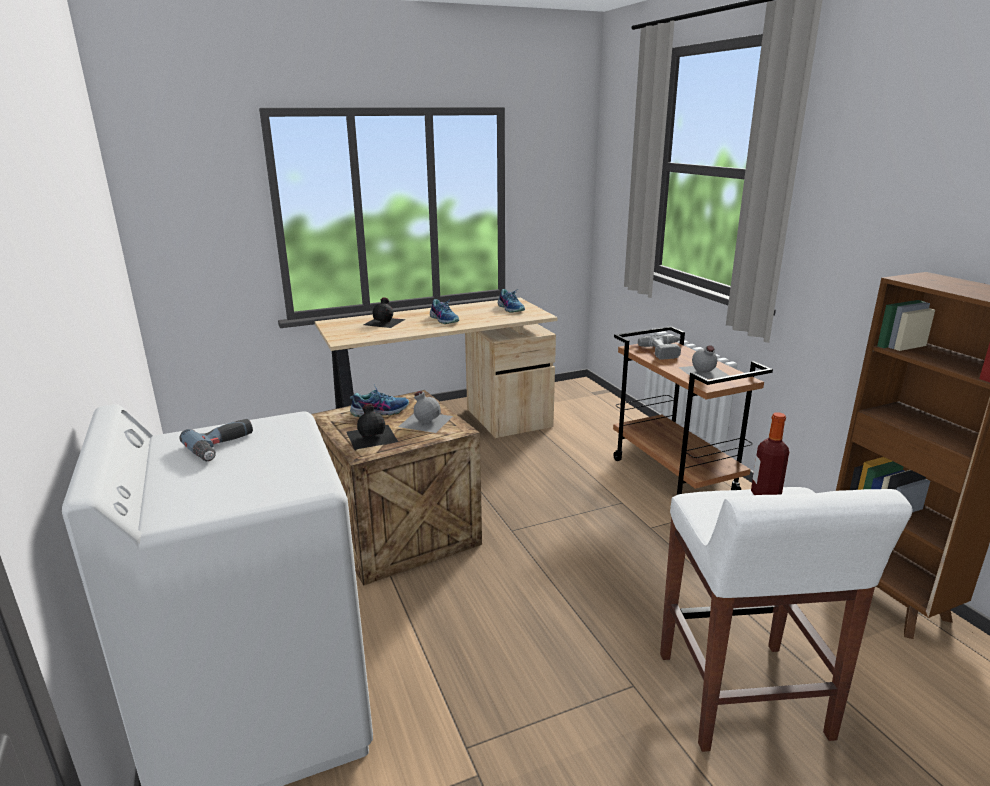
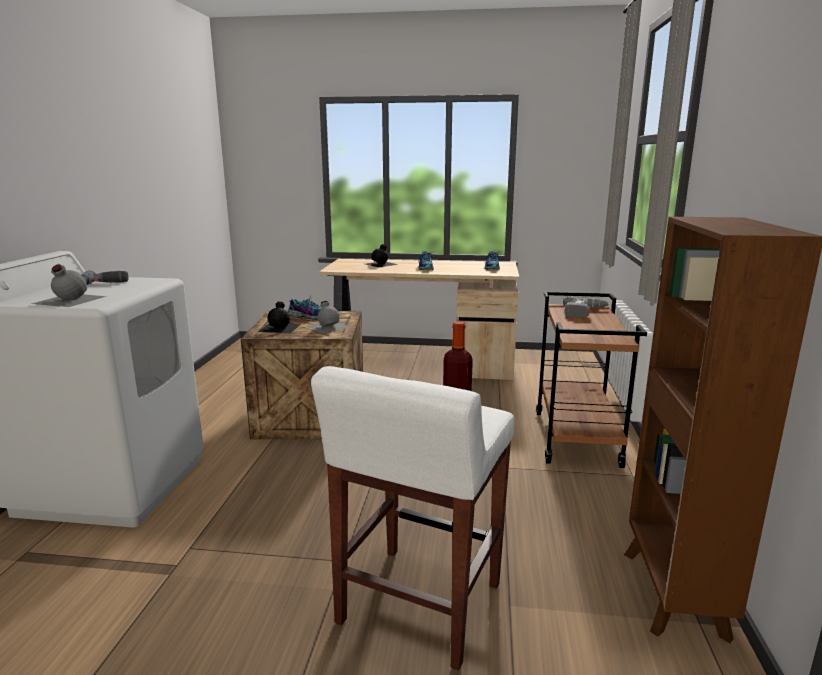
camera: 30 degrees right, 5 degrees down
grey bottle [678,345,729,380] -> grey bottle moved to [32,264,107,307]

